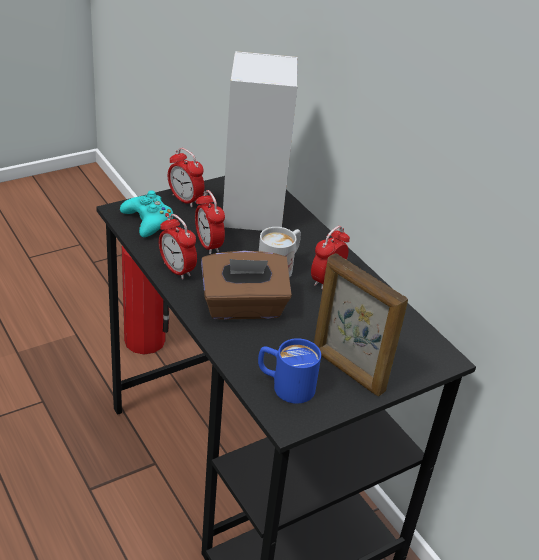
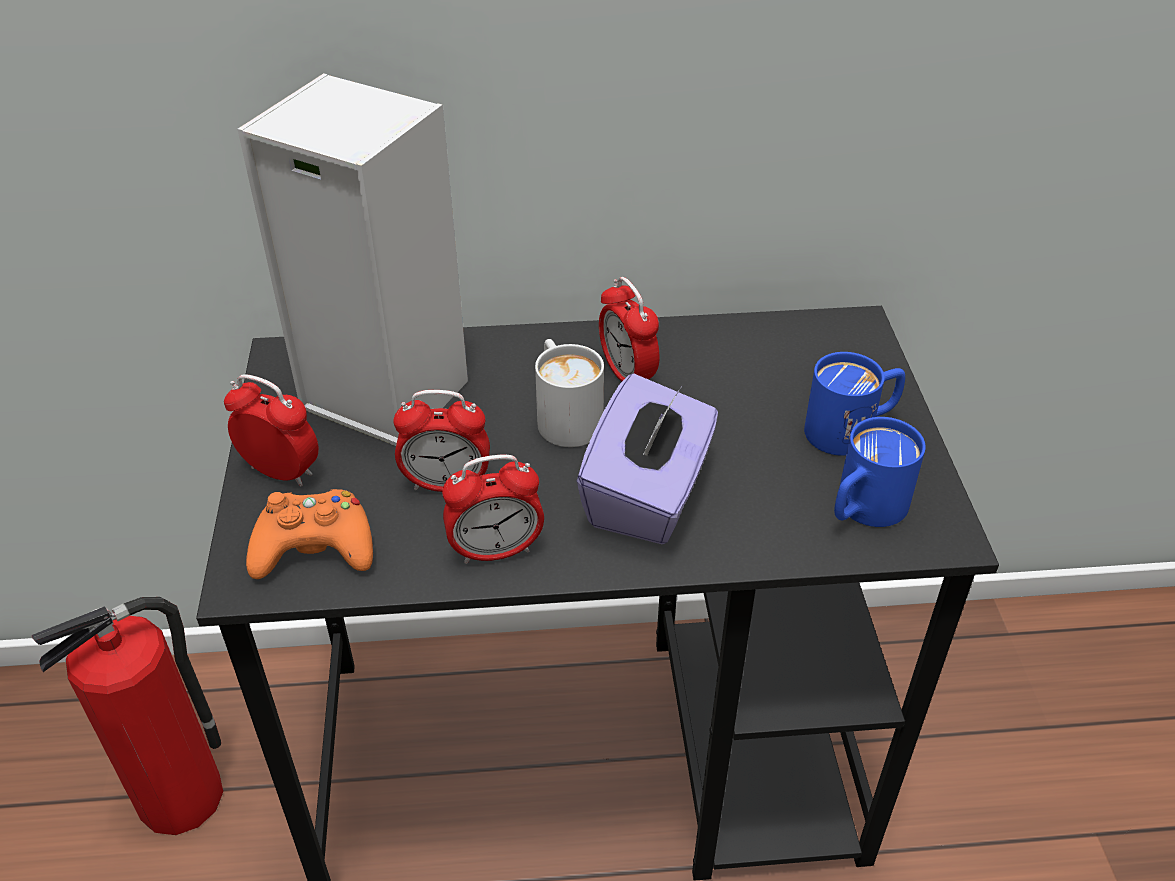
camera: 60 degrees left, 5 degrees up
turquoise game controller [120,190,174,237] -> orange game controller [246,489,373,579]
alarm clock [168,148,205,207] -> alarm clock turned 135 degrees counterclockwise [224,374,319,487]
brown tissue box [201,251,292,320] -> purple tissue box [577,373,718,544]
picture frame [314,253,408,397] -> blue mug [804,352,905,456]

